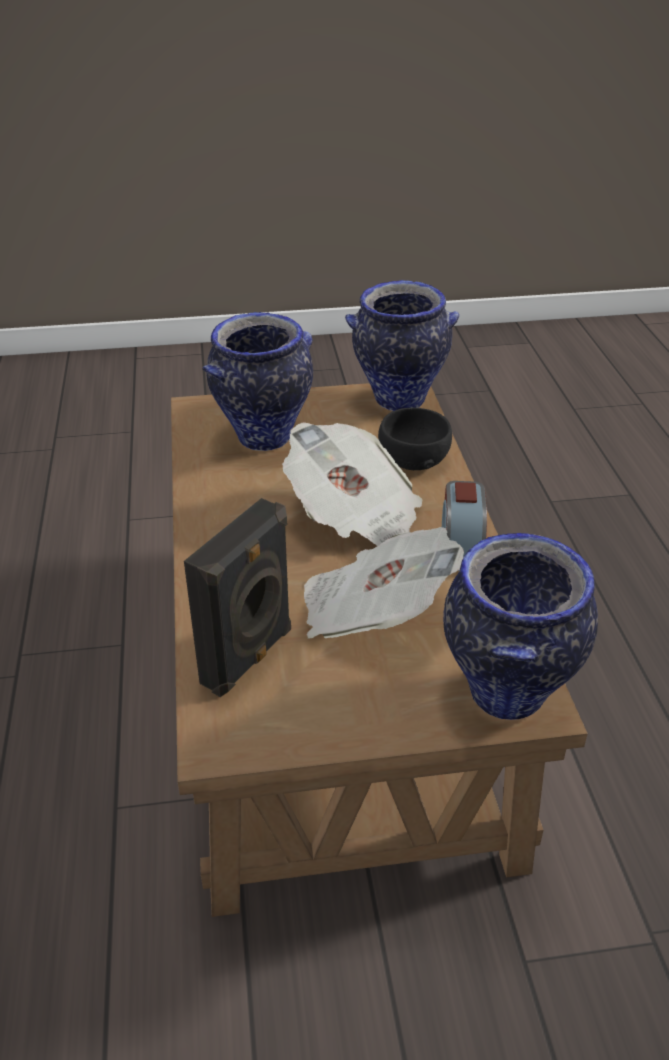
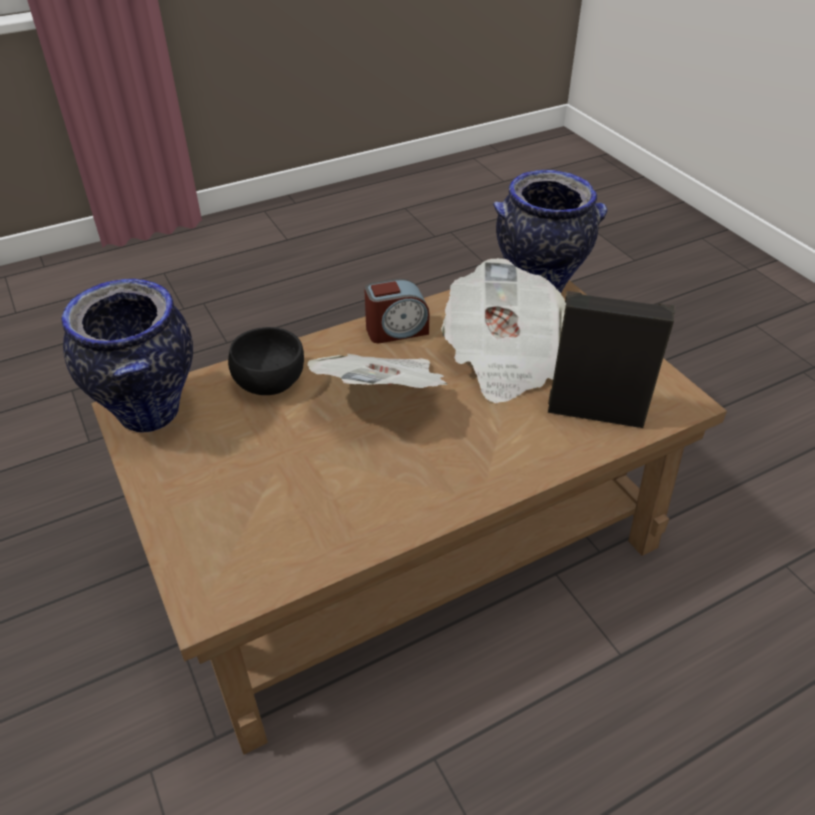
camera: 110 degrees left, 5 degrees up
vase [203,312,313,451] -> none

